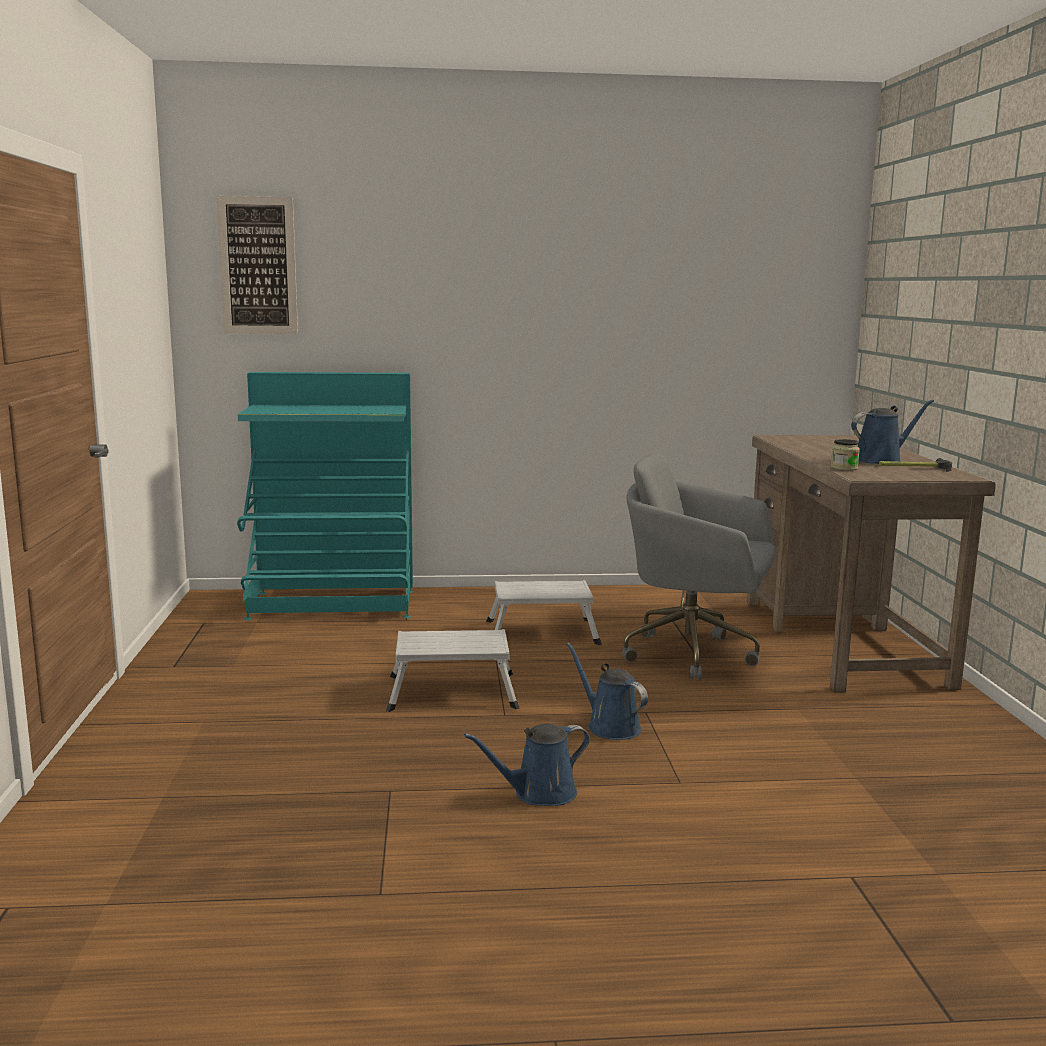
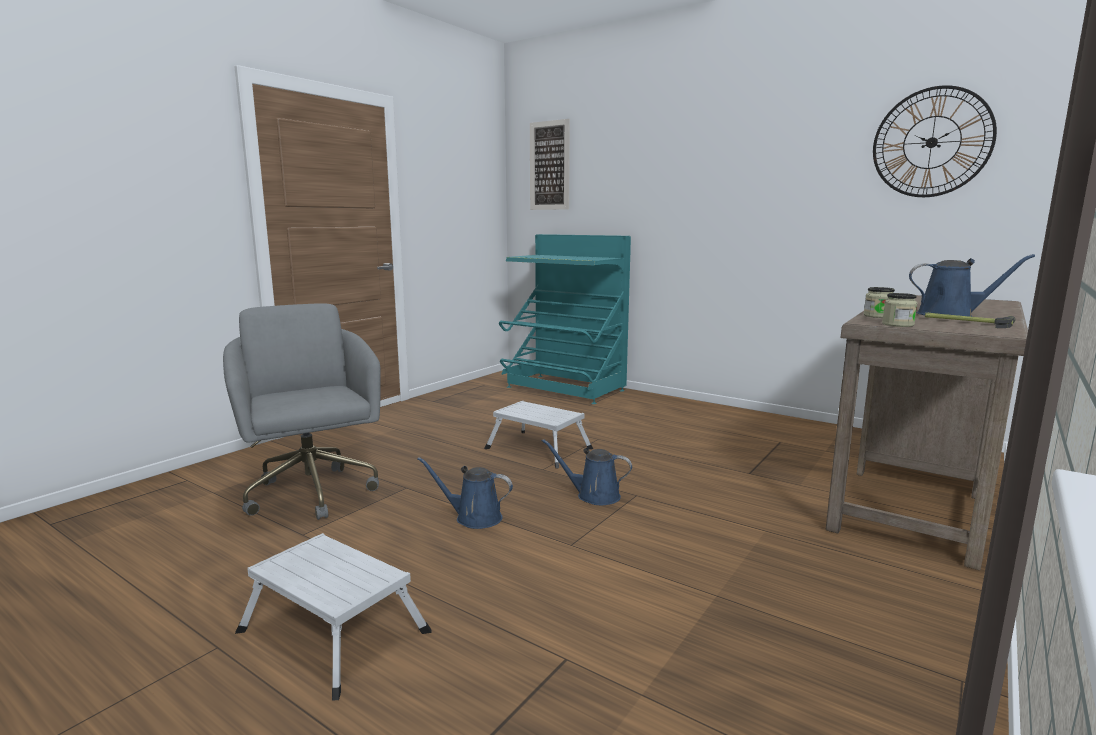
camera: 40 degrees right, 0 degrees up
white step ladder [486,580,602,645] -> white step ladder moved to [235,533,432,701]
blue watering can [566,642,648,740] -> blue watering can turned 75 degrees counterclockwise [542,439,632,505]
grey office chair [622,453,775,680] -> grey office chair moved to [223,303,381,520]
none -> wall clock [873,85,997,197]
none -> jar [882,293,917,327]

